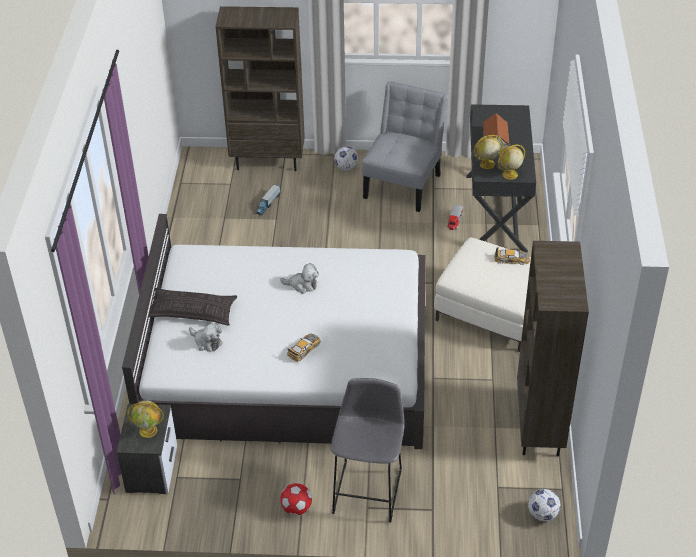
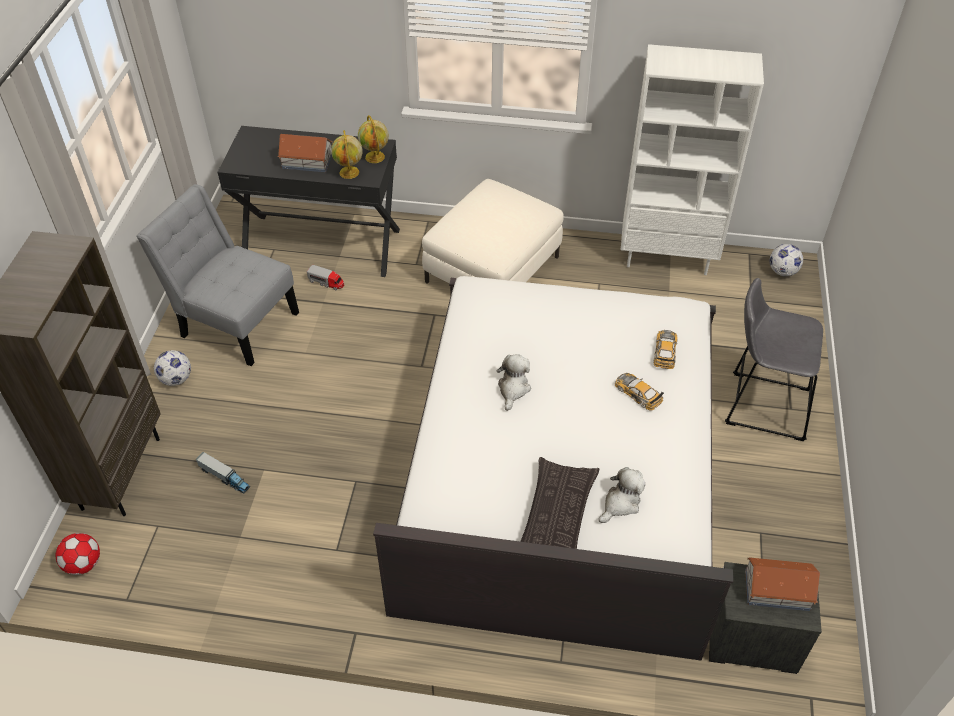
camera: 85 degrees left, 5 degrees up
globe [127,400,164,438] -> toy house [745,558,820,611]
football [280,483,312,515] -> football moved to [56,533,100,575]
toy car [495,247,530,265] -> toy car moved to [654,330,678,369]
brown bookcase [517,241,589,456] -> white bookcase [621,44,764,275]

